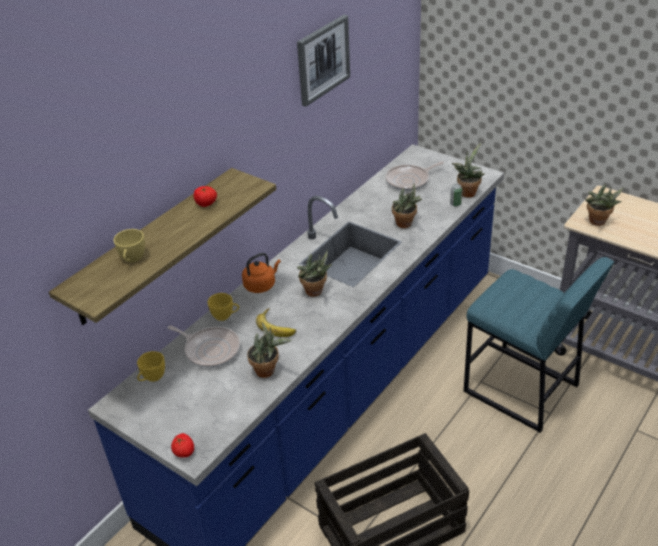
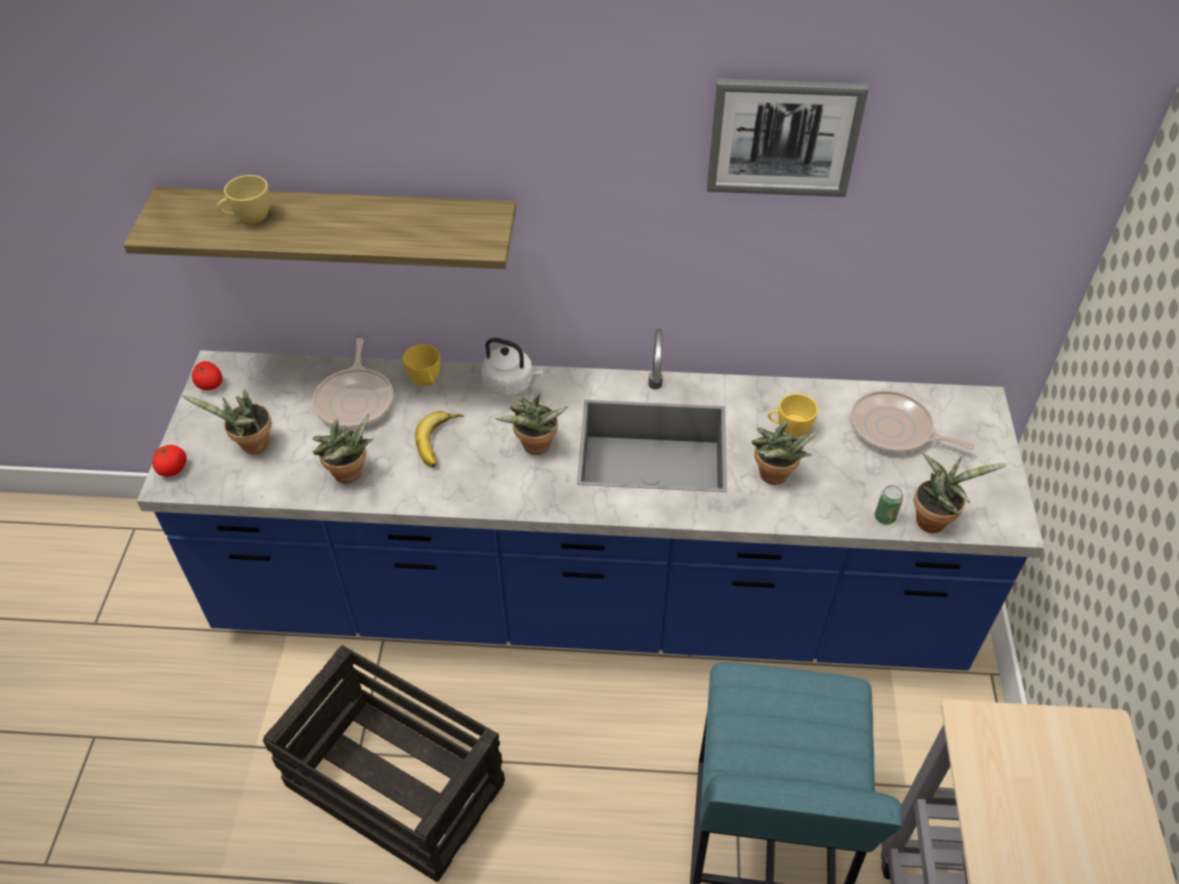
camera: 55 degrees right, 10 degrees up
yellow cup [137,351,165,382] -> yellow cup moved to [768,394,818,437]
tomato [194,186,217,207] -> tomato moved to [192,361,223,390]
orange kettle [242,253,281,293] -> white kettle [481,338,543,397]
potted plant [585,184,624,226] -> potted plant moved to [181,389,272,454]

